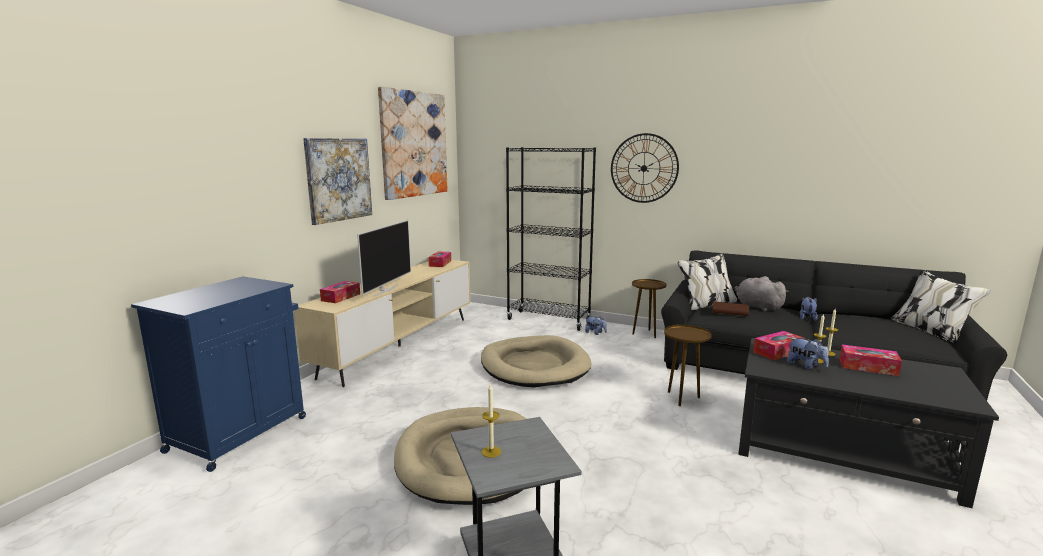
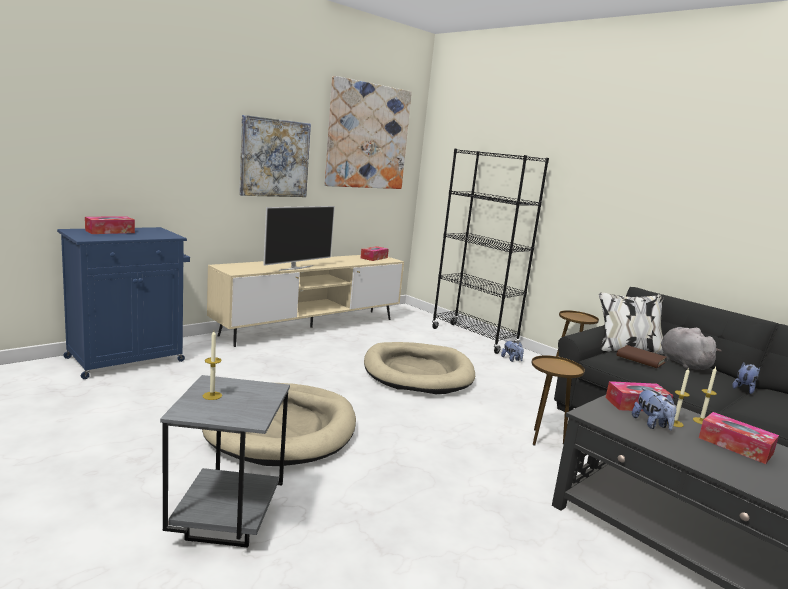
camera: 20 degrees right, 0 degrees up
tissue box [320,281,360,303] -> tissue box moved to [85,216,135,234]
wall clock [611,133,679,203] -> none

